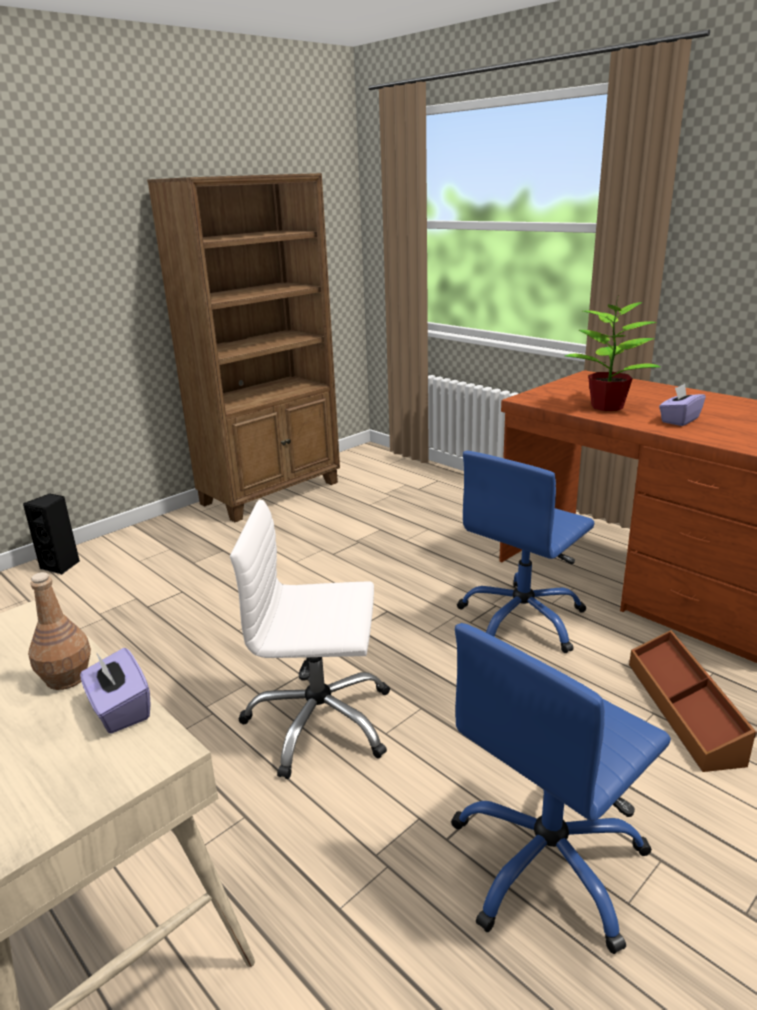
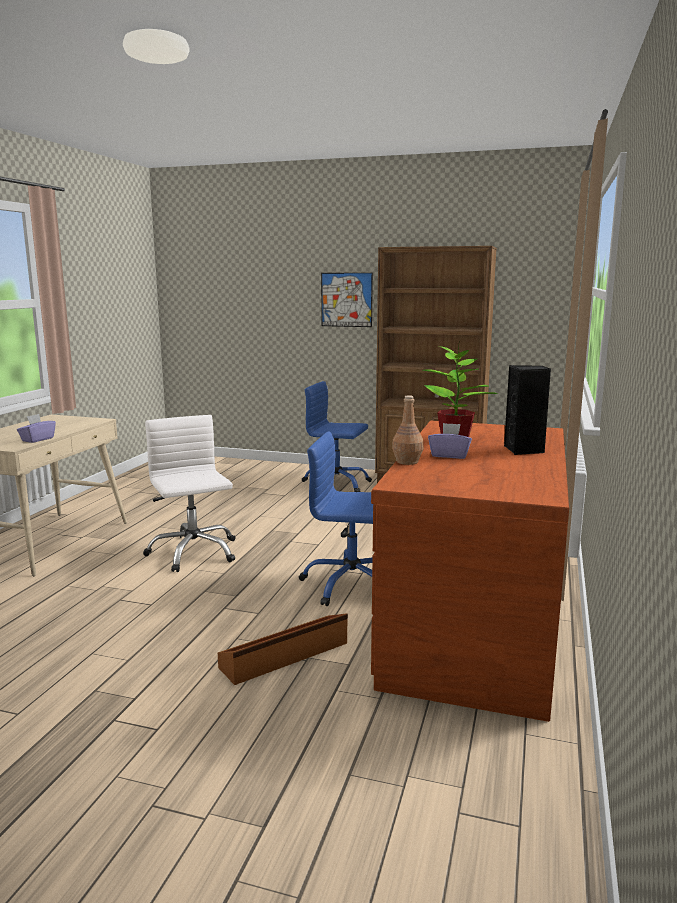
camera: 60 degrees right, 10 degrees down
black speaker [23,494,80,575] -> black speaker moved to [504,365,551,455]
brown bottle [28,572,91,690] -> brown bottle moved to [392,395,423,465]
blue office chair [451,623,671,954] -> blue office chair moved to [302,381,372,492]
none -> picture [321,273,373,327]

